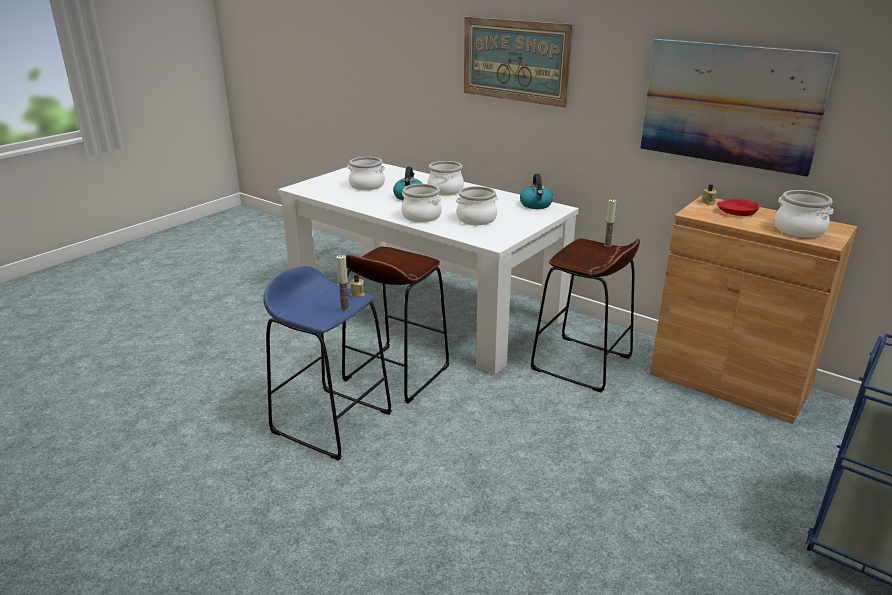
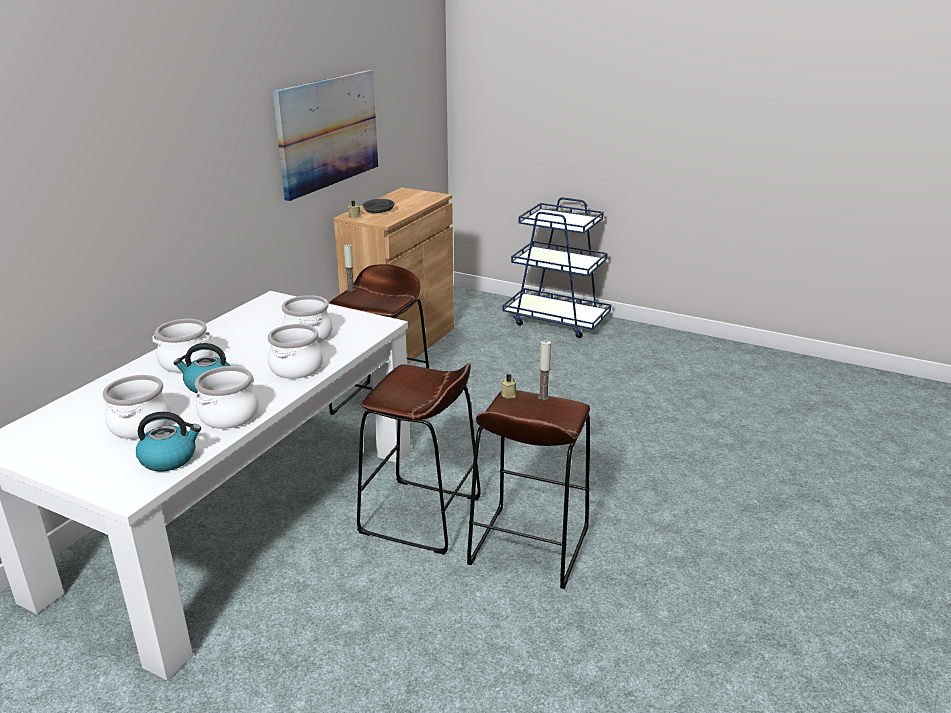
camera: 100 degrees left, 0 degrees up
blue stool [263,266,392,461] -> brown stool [467,390,590,589]
picture [464,17,574,108] -> none
kettle [520,174,553,209] -> kettle moved to [136,412,201,472]
red bowl [717,199,760,216] -> grey bowl [362,199,395,213]
cooking pot [775,190,834,238] -> cooking pot moved to [195,366,259,429]

